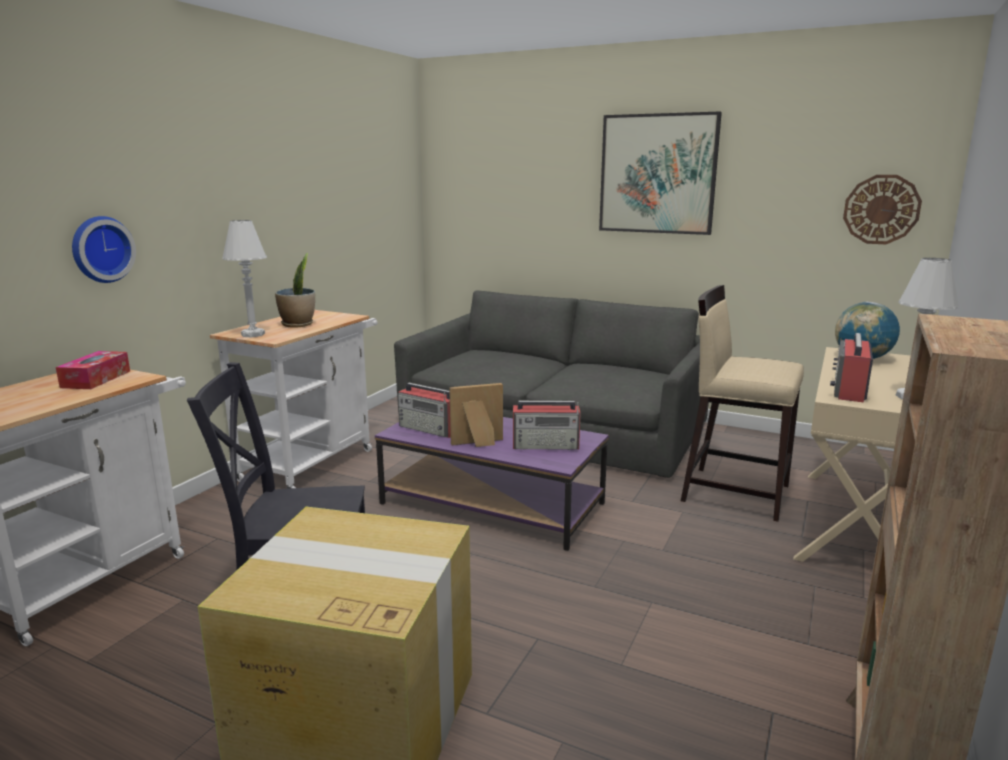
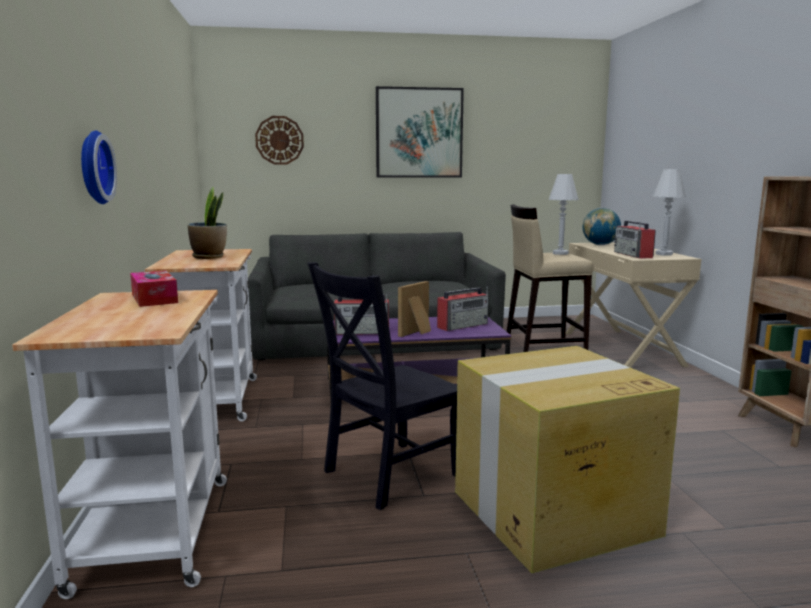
camera: 35 degrees left, 5 degrees down
white table lamp [222,220,267,337] -> white table lamp moved to [548,174,579,255]
wall clock [843,175,922,244] -> wall clock moved to [255,116,304,165]

